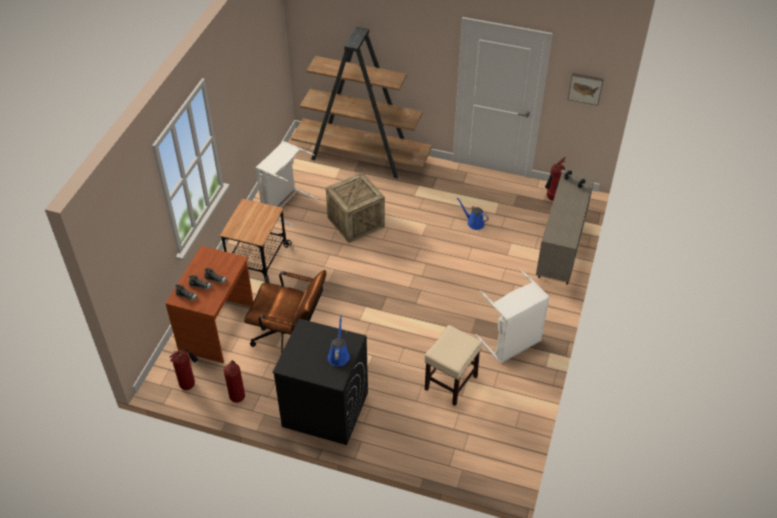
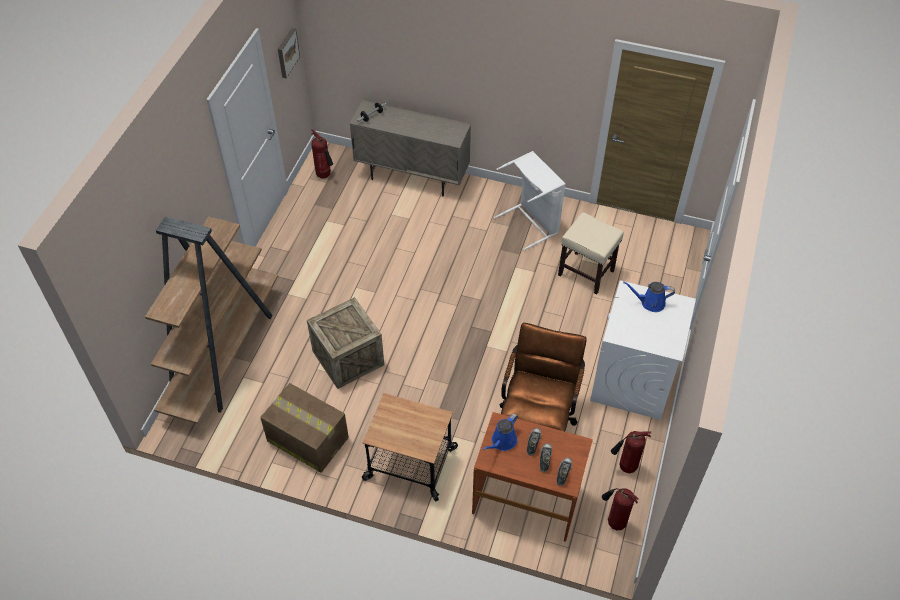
camera: 90 degrees left, 5 degrees up
white laundry basket [256,141,318,226] -> cardboard box [260,383,349,473]
black washing machine [272,318,368,445] -> white washing machine [590,281,696,420]
blue watering can [457,198,489,230] -> blue watering can moved to [483,413,518,451]

